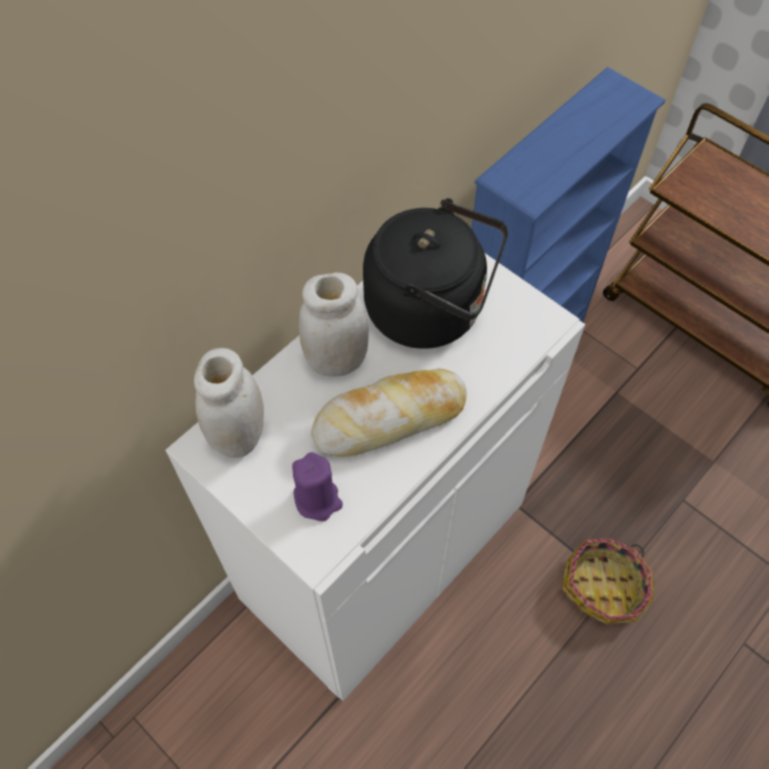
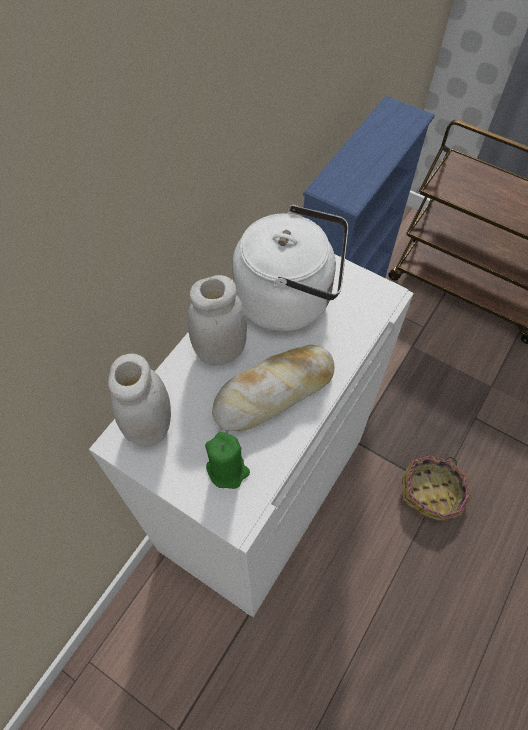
camera: 10 degrees left, 0 degrees up
purple candle [292,452,343,521] -> green candle [205,432,250,489]
black kettle [363,198,508,349] -> white kettle [232,205,348,331]

